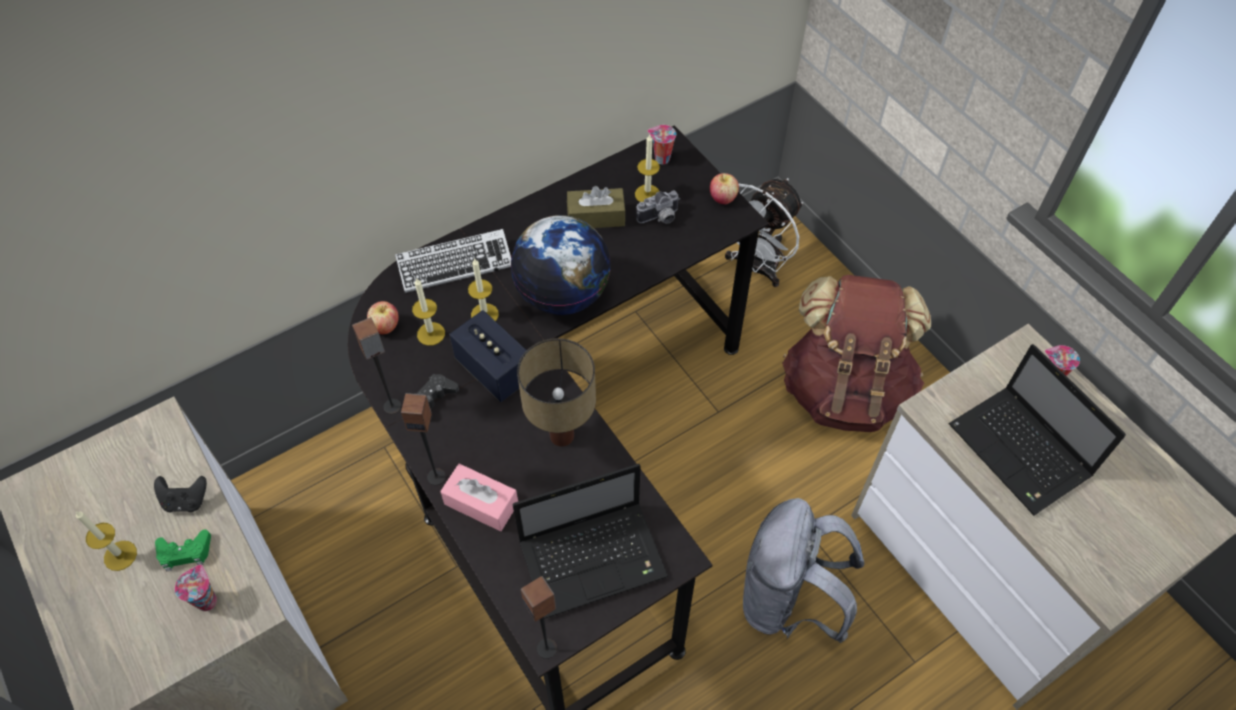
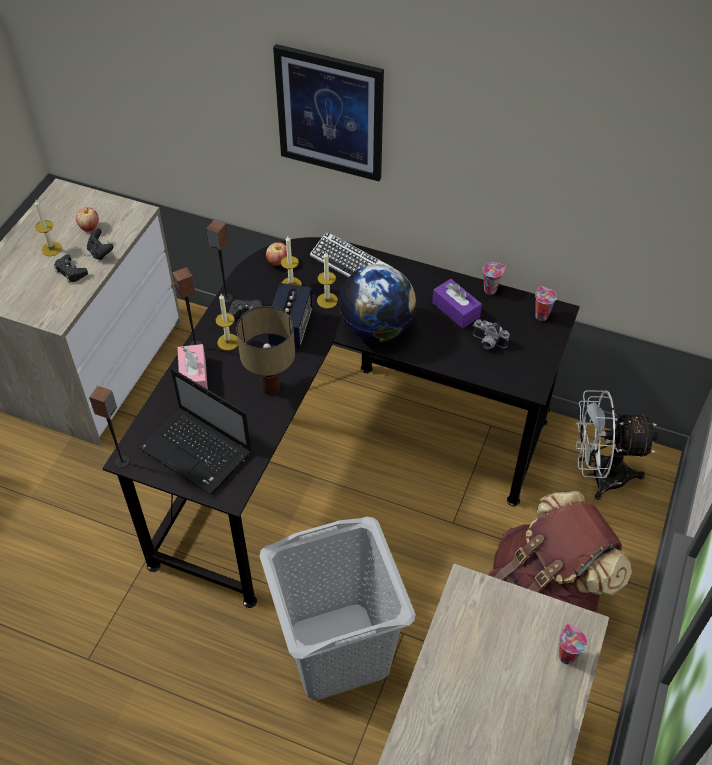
camera: 55 degrees right, 5 degrees down
green game controller [155,530,211,571] -> black game controller [54,254,88,283]
cup [175,565,217,611] -> cup moved to [483,262,506,295]
brown tissue box [567,186,625,228] -> purple tissue box [432,279,482,328]
candle [635,135,660,202] -> candle moved to [215,294,238,351]
apple [710,173,739,204] -> apple moved to [76,207,99,231]
grey backpack [743,498,864,643] -> grey laundry basket [260,517,415,700]
laptop [949,344,1126,516] -> none
none -> picture [273,44,384,181]

